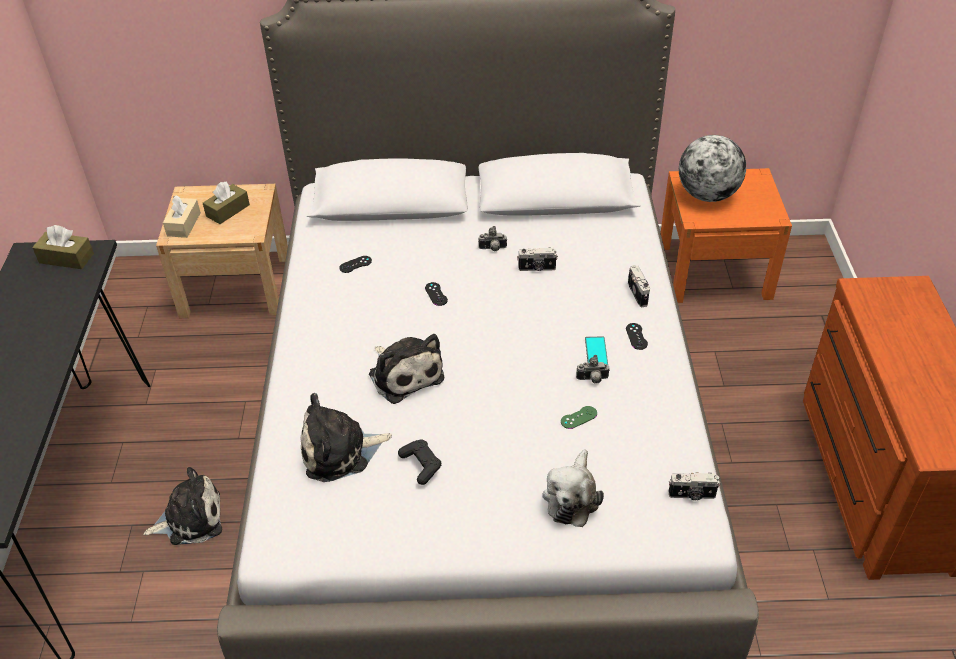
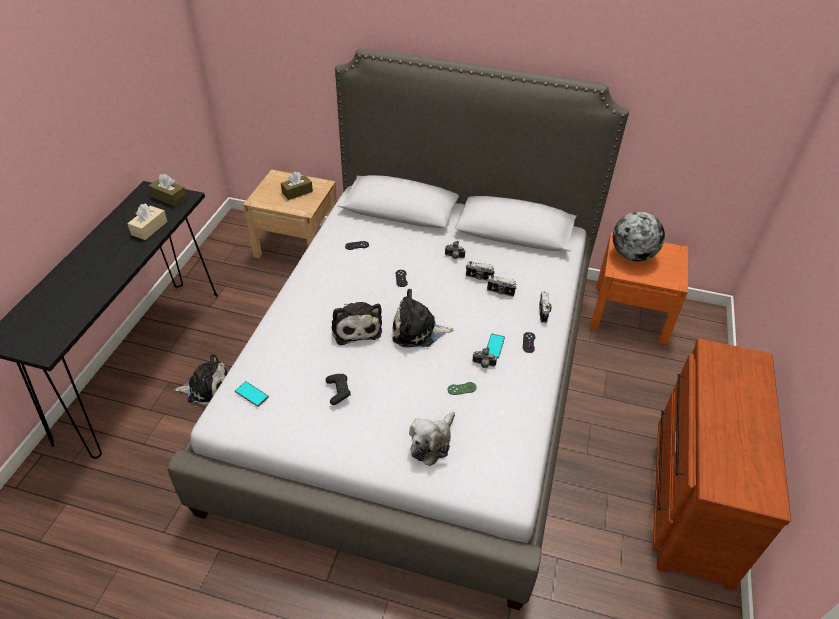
camera: 15 degrees right, 0 degrees up
beige tissue box [163,195,201,238] -> beige tissue box moved to [127,204,168,240]
plush toy [301,393,392,482] -> plush toy moved to [392,289,454,348]
camera [669,472,720,500] -> camera moved to [487,275,517,297]
none -> phone [235,381,269,407]

